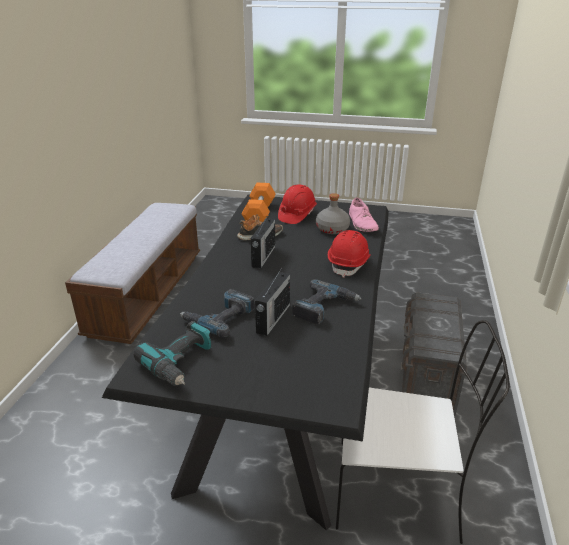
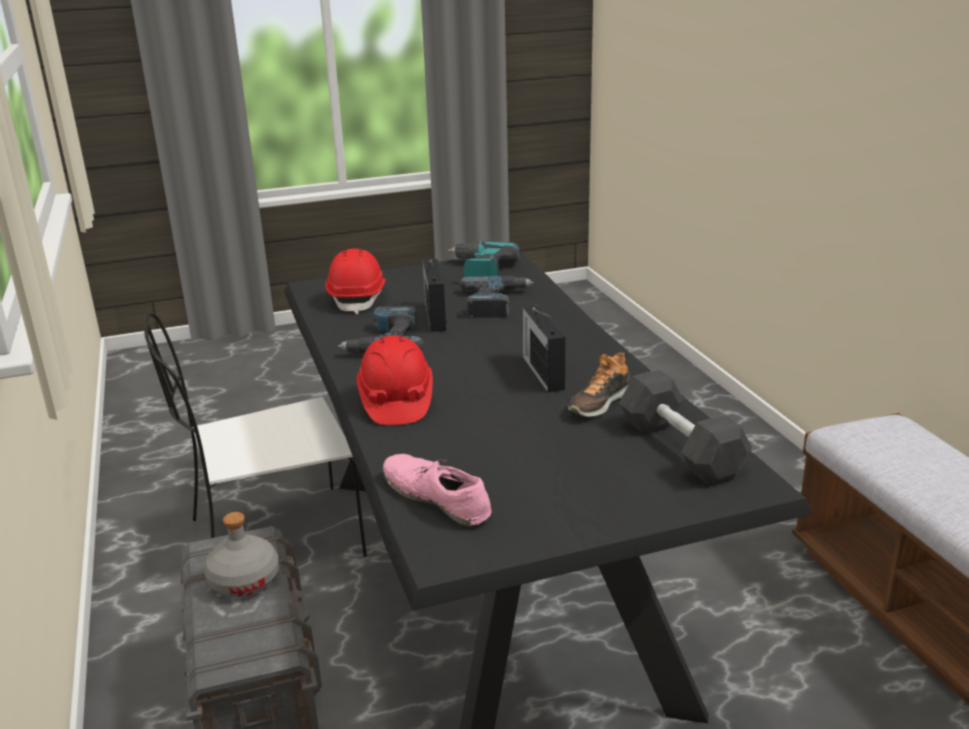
camera: 150 degrees right, 5 degrees down
orange dumbbell [242,183,276,222] -> grey dumbbell [619,370,752,485]
red hard hat [278,184,317,224] -> red hard hat moved to [325,249,386,314]
grey bottle [316,193,350,234] -> grey bottle moved to [204,512,279,597]

